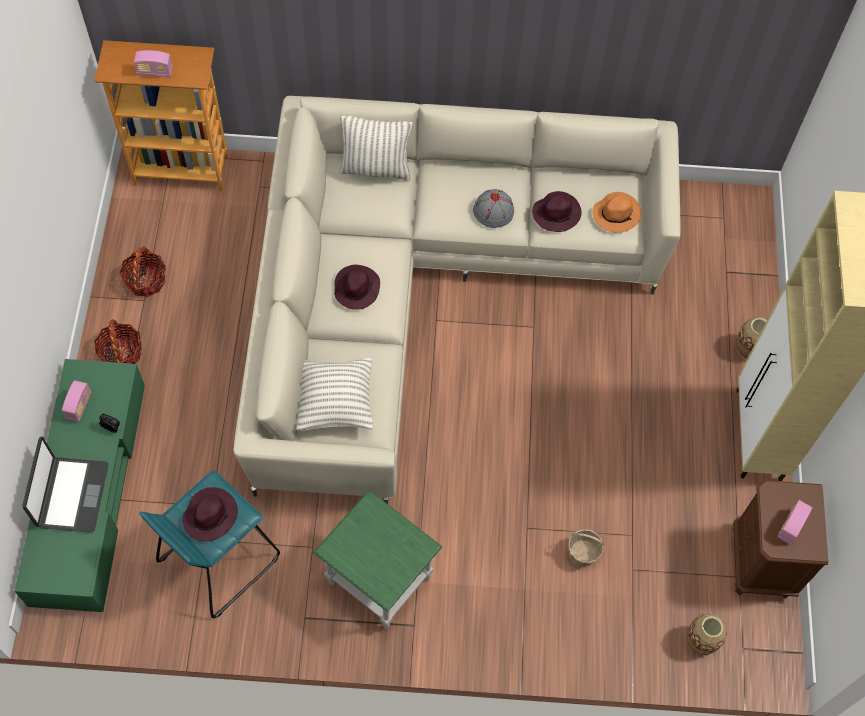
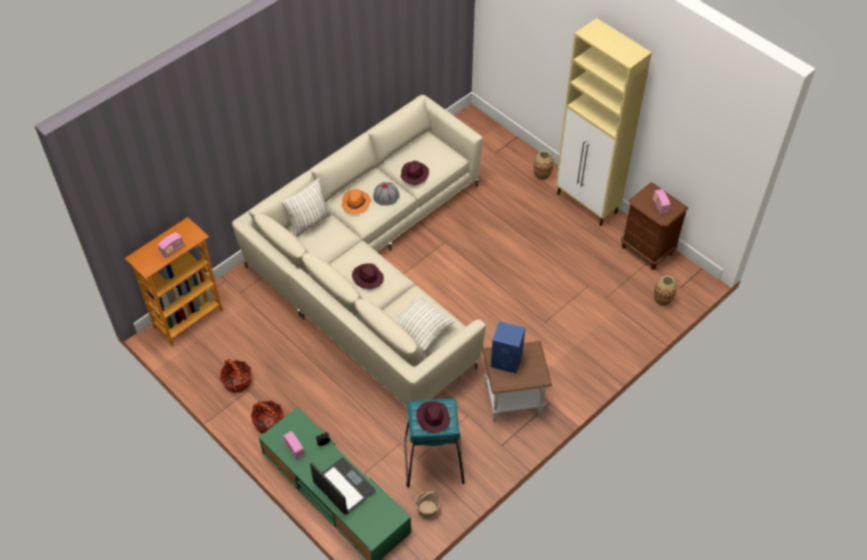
camera: 45 degrees left, 10 degrees down
green side table [313,490,443,630] -> brown side table [482,341,552,422]
basket [568,529,604,567] -> basket moved to [415,491,440,519]
orange hat [593,192,641,233] -> orange hat moved to [342,189,371,214]
none -> blue speaker [491,321,525,374]

